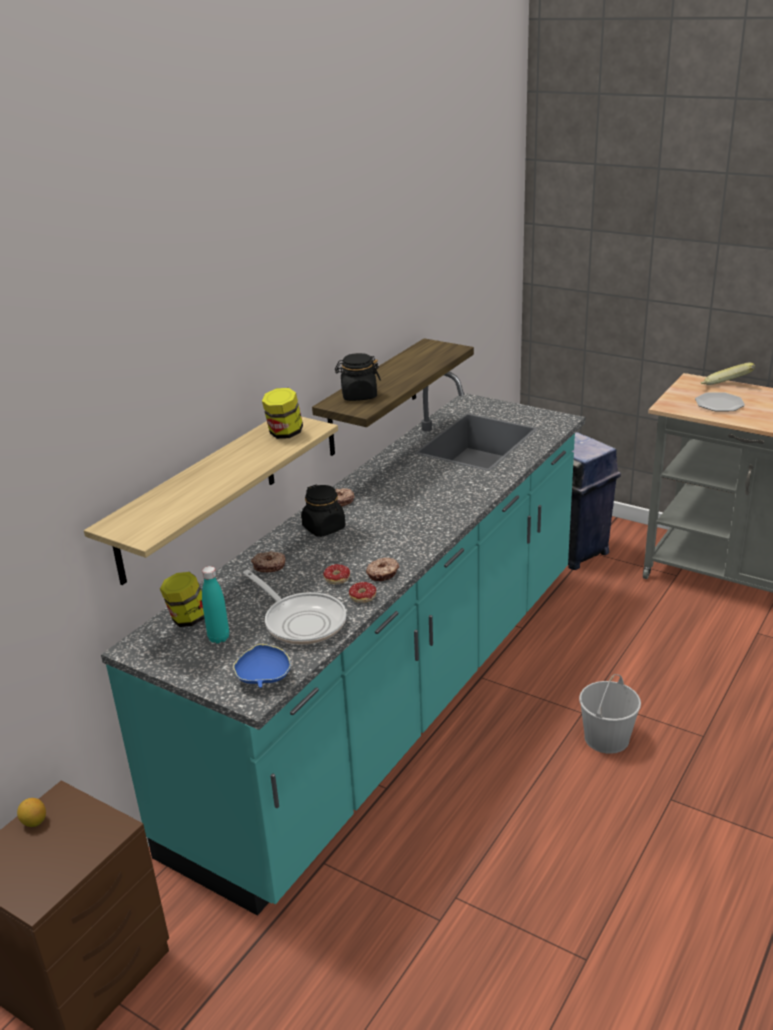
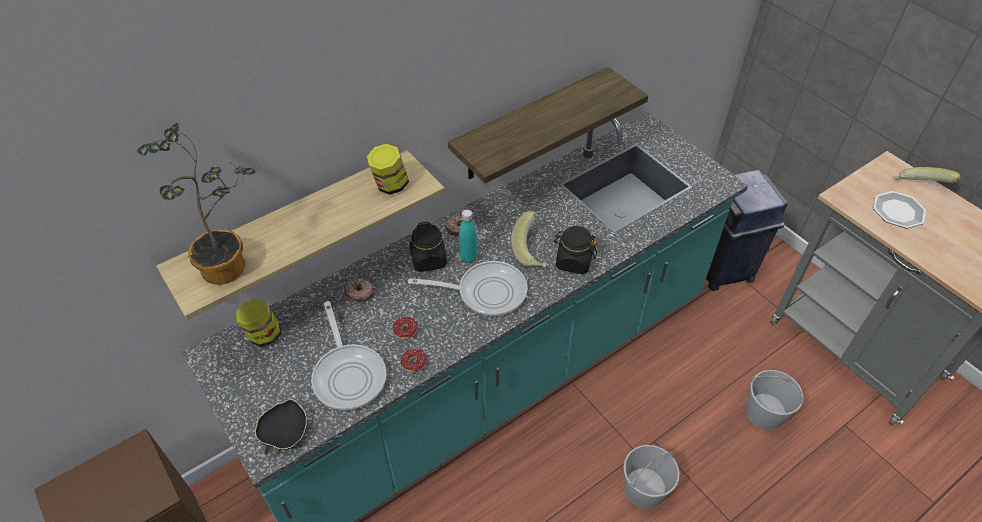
camera: 20 degrees right, 20 degrees up
lemon [17,798,46,827] -> none
turquoise bottle [202,566,229,643] -> turquoise bottle moved to [459,210,477,263]
blue bowl [233,644,291,688] -> black bowl [255,399,307,455]
black jar [335,353,381,401] -> black jar moved to [553,226,597,274]
donut [366,557,399,581] -> none
none -> potted plant [137,123,256,285]
none -> frying pan [408,261,528,316]
none -> banana [511,211,546,268]
none -> white bucket [746,370,804,430]

